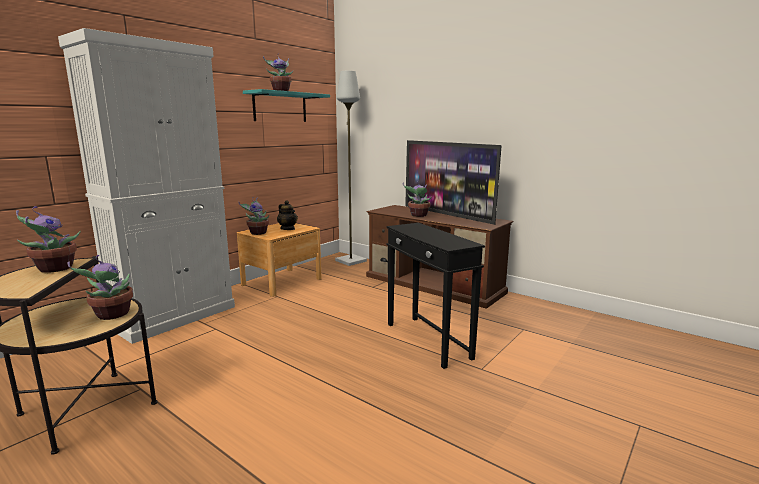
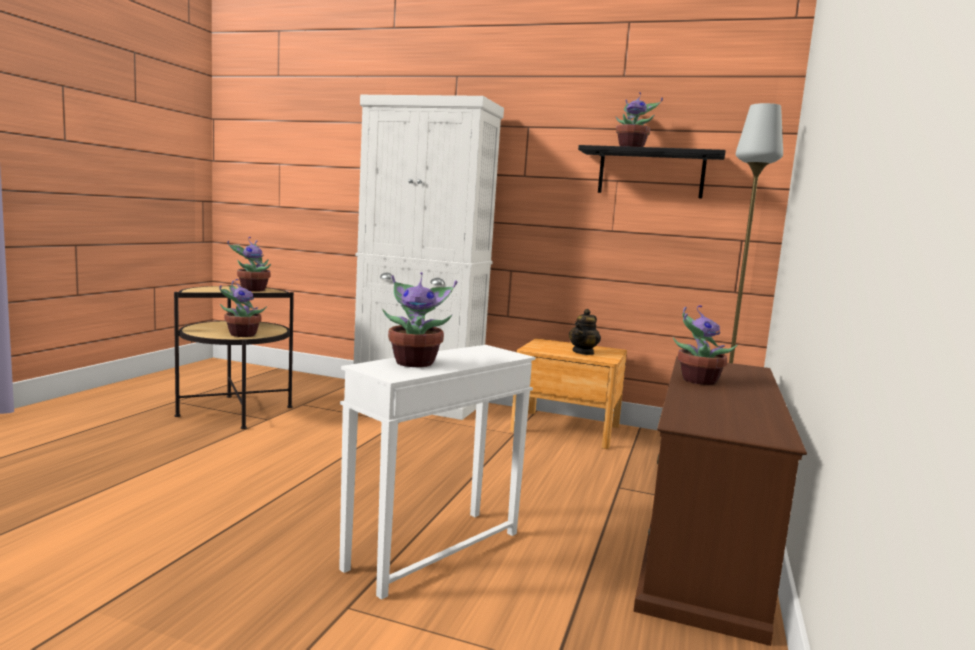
camera: 70 degrees right, 5 degrees down
potted plant [238,197,269,235] -> potted plant moved to [382,272,457,367]
turquoise shelf [243,89,330,122] -> black shelf [578,145,726,198]
black side table [386,223,485,369] -> white side table [339,345,535,600]
television [405,140,502,225] -> none

